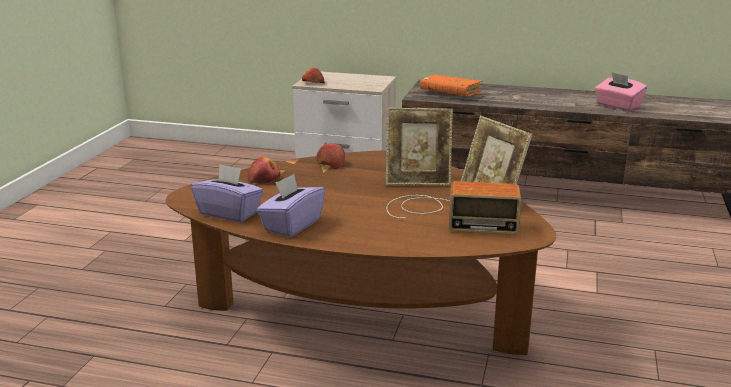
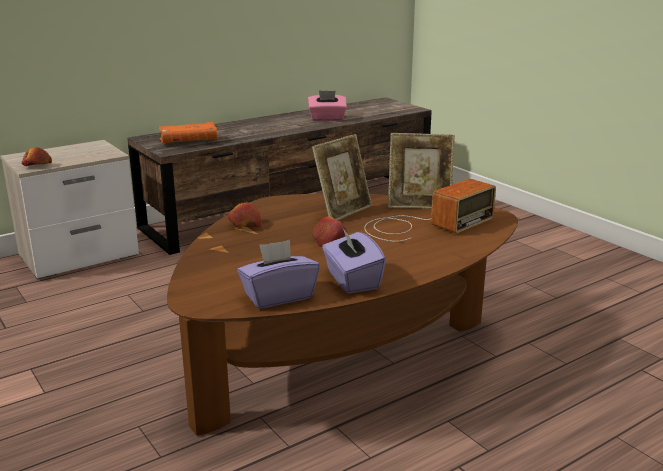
camera: 50 degrees left, 0 degrees up
apple [248,157,280,184] -> apple moved to [312,216,347,247]

